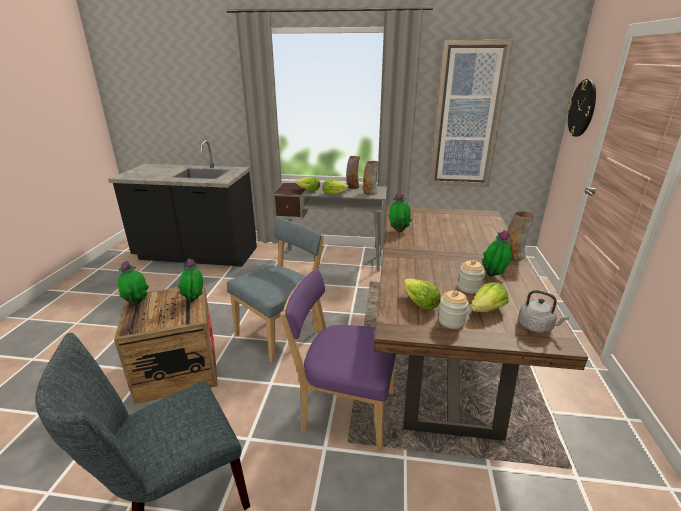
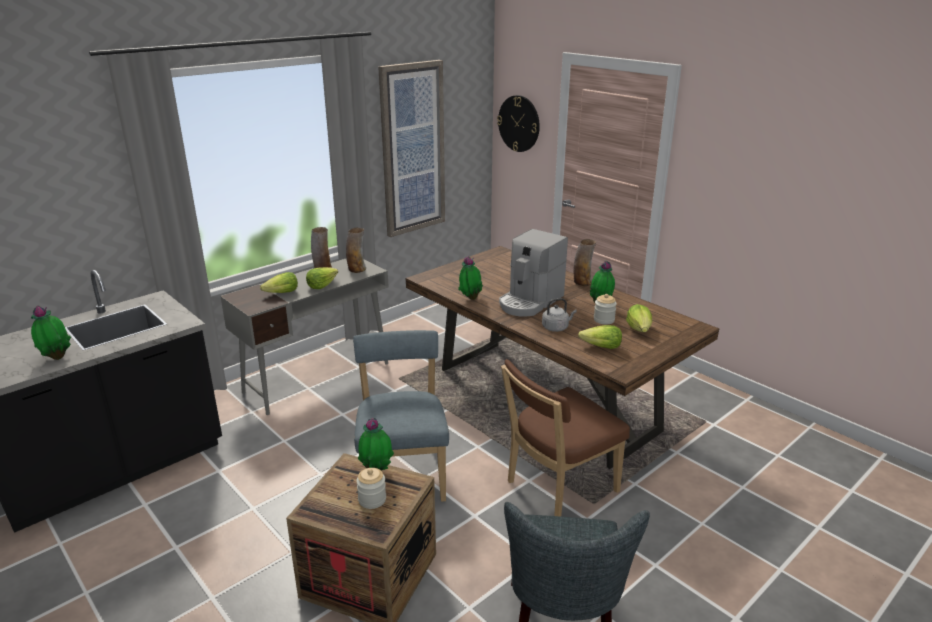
camera: 50 degrees left, 0 degrees up
potted plant [118,262,149,306] -> potted plant moved to [31,306,71,360]
purple chair [280,268,396,451] -> brown chair [501,359,630,517]
jar [439,290,469,329] -> jar moved to [356,468,386,509]
grey kettle [518,290,569,333] -> grey kettle moved to [542,298,577,332]
none -> coffee machine [499,229,568,316]

